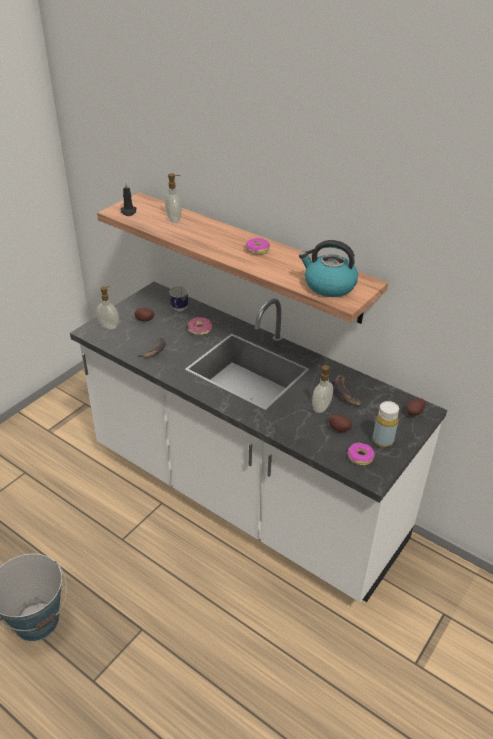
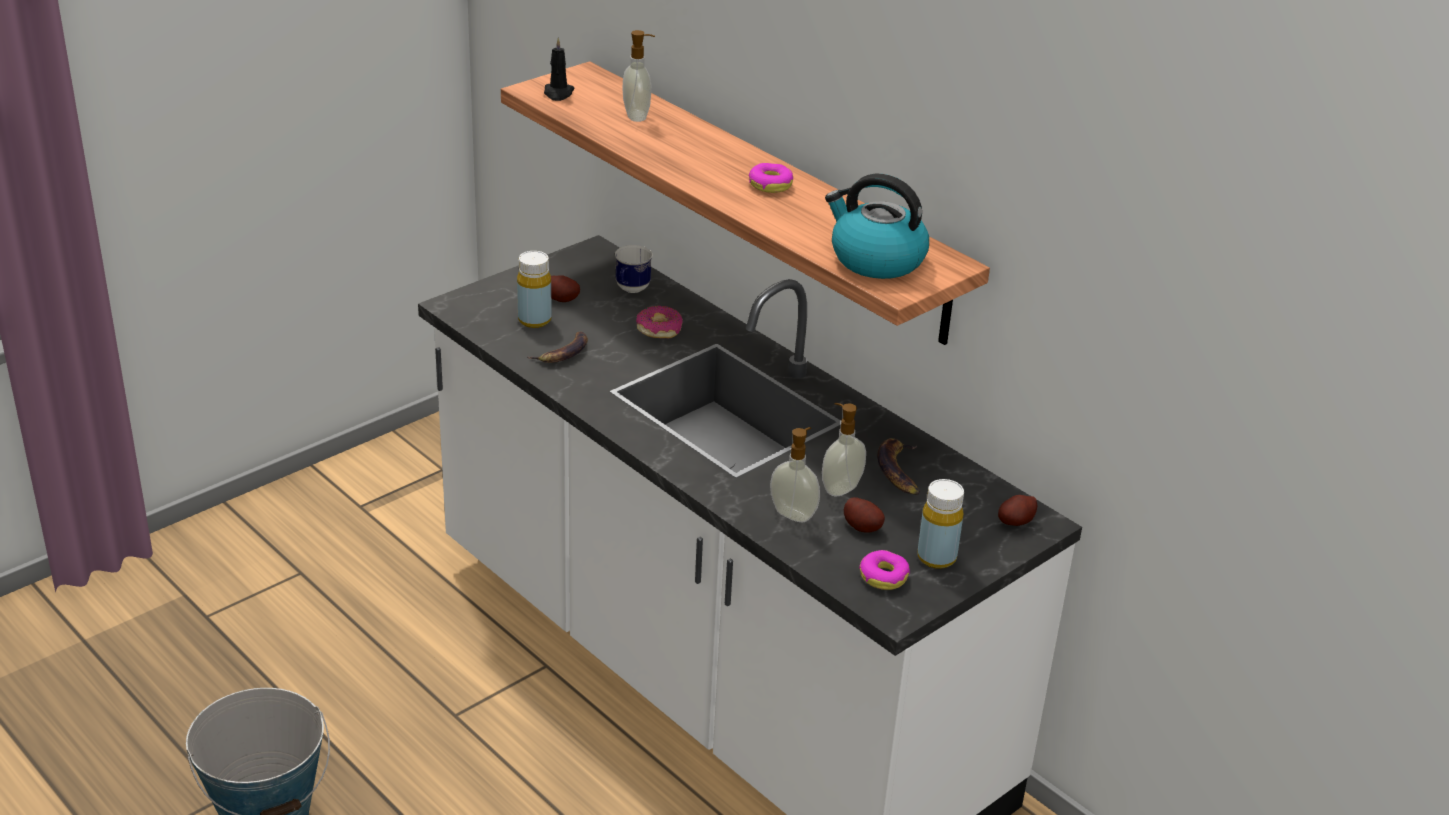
camera: 10 degrees right, 5 degrees down
soap dispenser [96,286,119,329] -> soap dispenser moved to [770,427,820,522]
none -> yellow bottle [517,251,552,328]

